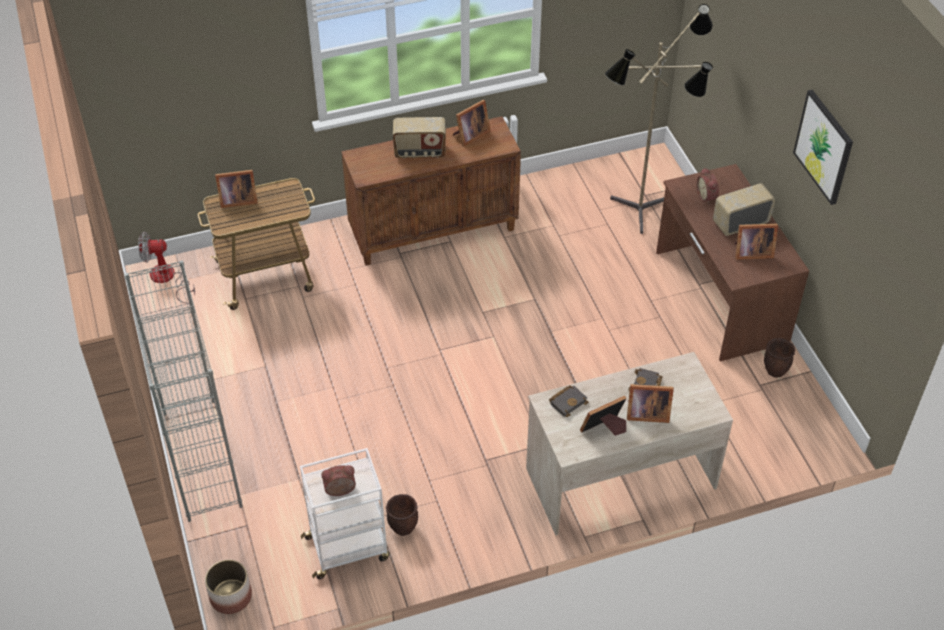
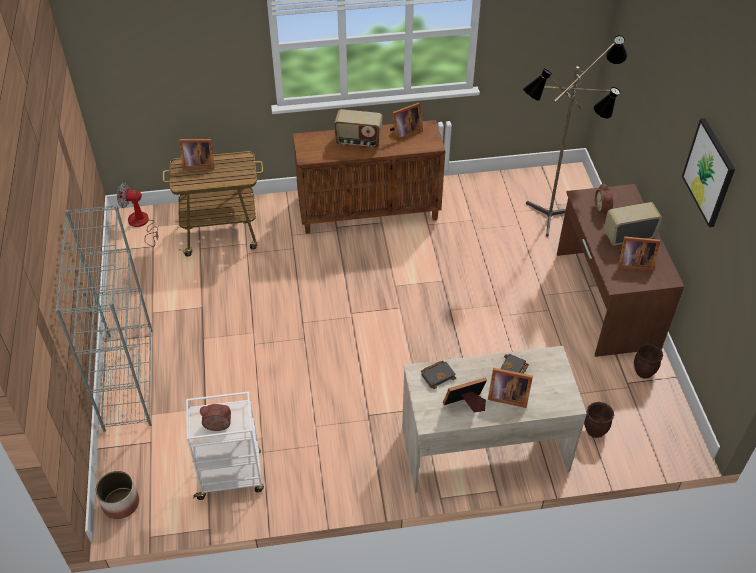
camera: 10 degrees right, 0 degrees up
brown planter [386,494,418,536] -> brown planter moved to [584,402,614,438]

